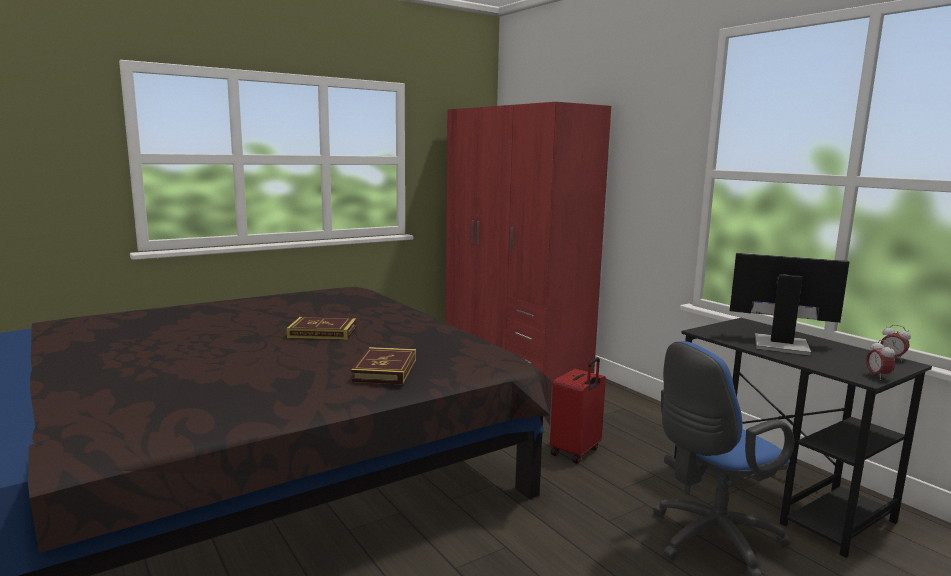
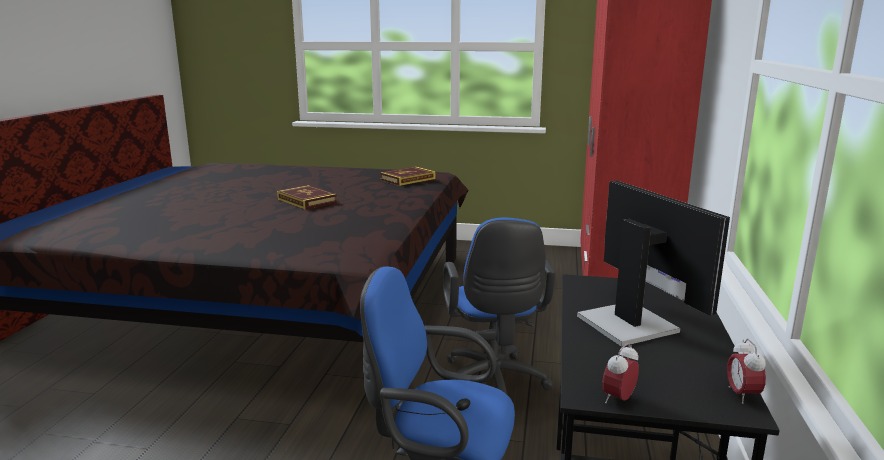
camera: 45 degrees right, 5 degrees up
book [351,347,416,385] -> book moved to [380,166,436,186]
red suitcase [550,357,606,464] -> blue office chair [443,218,555,394]

